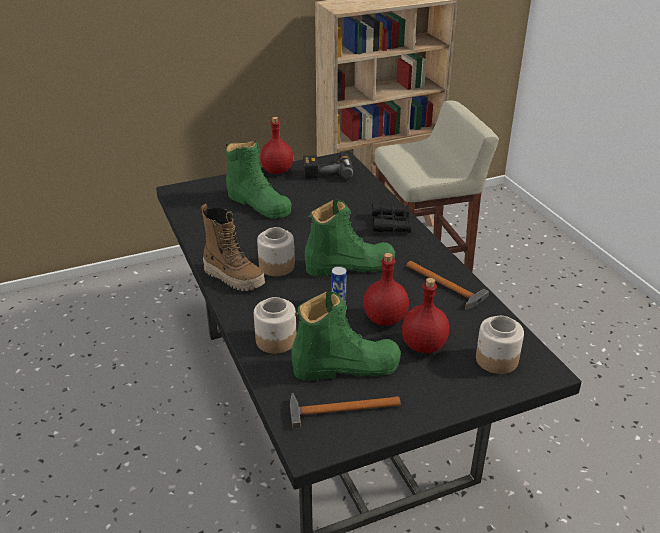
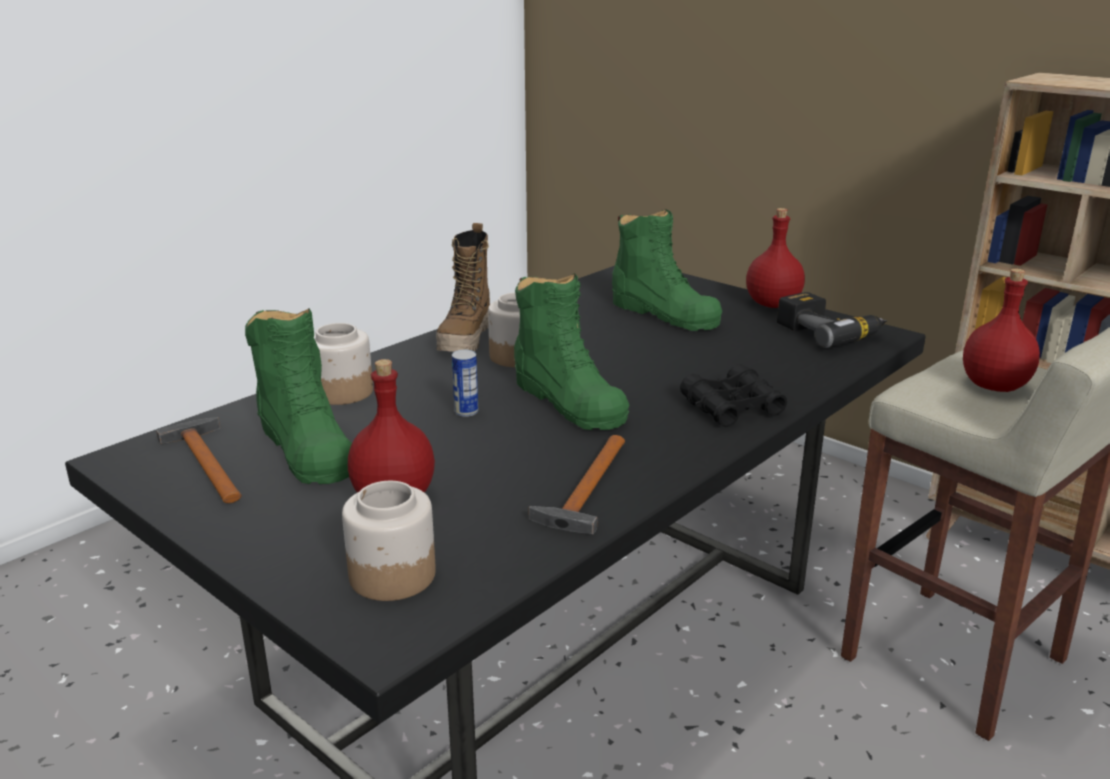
camera: 65 degrees right, 10 degrees down
green boot [226,140,292,219] -> green boot turned 60 degrees counterclockwise [612,209,722,331]
red bottle [363,253,409,326] -> red bottle moved to [963,268,1040,392]

